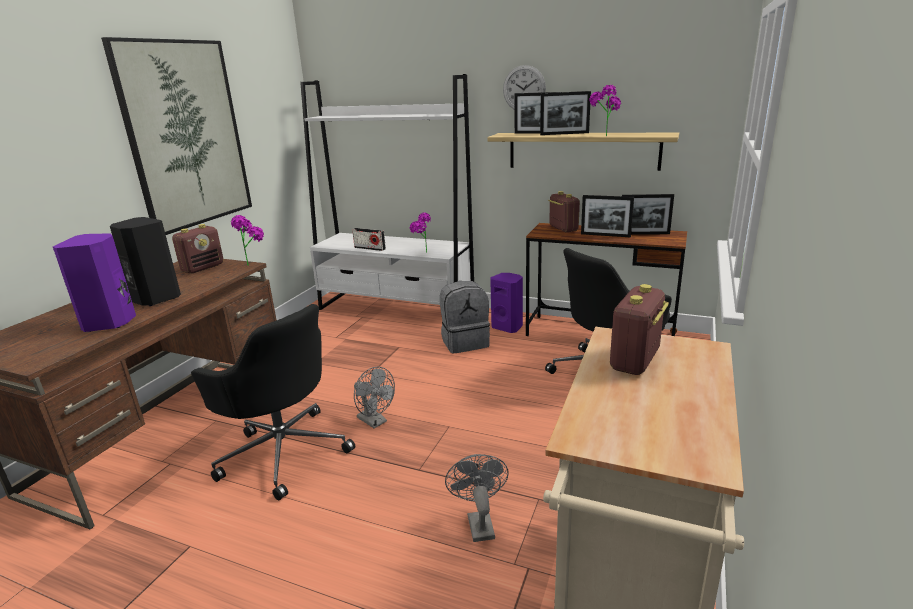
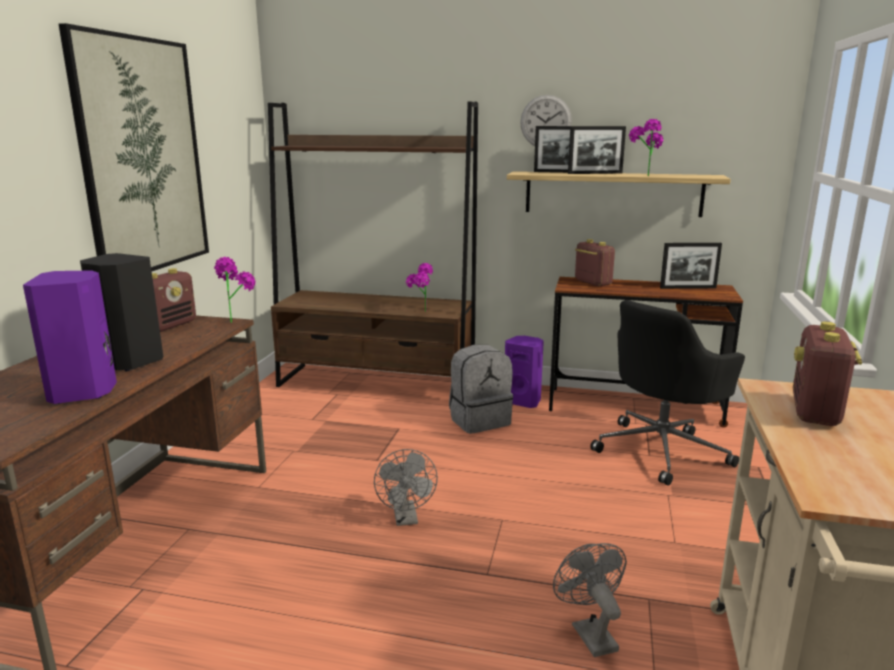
camera: 10 degrees left, 5 degrees down
black office chair [191,304,355,500] -> none
white bookcase [300,74,474,310] -> brown bookcase [268,102,478,387]
radio [352,228,386,251] -> none
grey fan [354,367,395,428] -> grey fan turned 45 degrees clockwise [374,449,438,526]
picture frame [581,195,634,238] -> none

